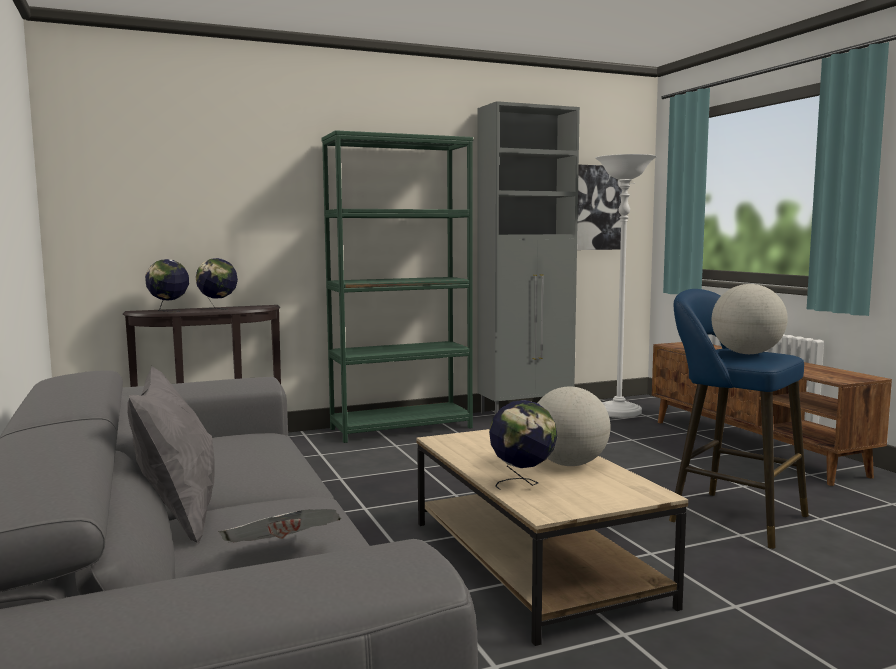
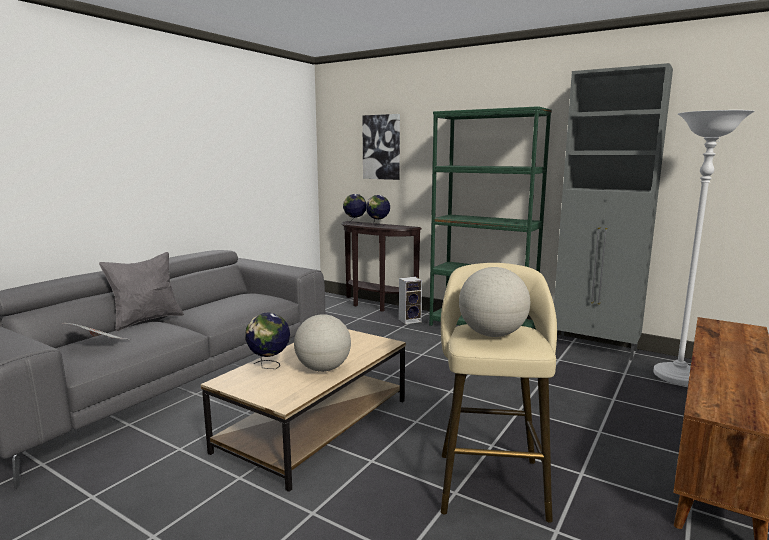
camera: 55 degrees right, 5 degrees up
picture [577,165,622,250] -> picture moved to [362,114,400,180]
blue stool [669,289,809,549] -> beige stool [441,263,557,523]
none -> speaker [399,277,422,324]

